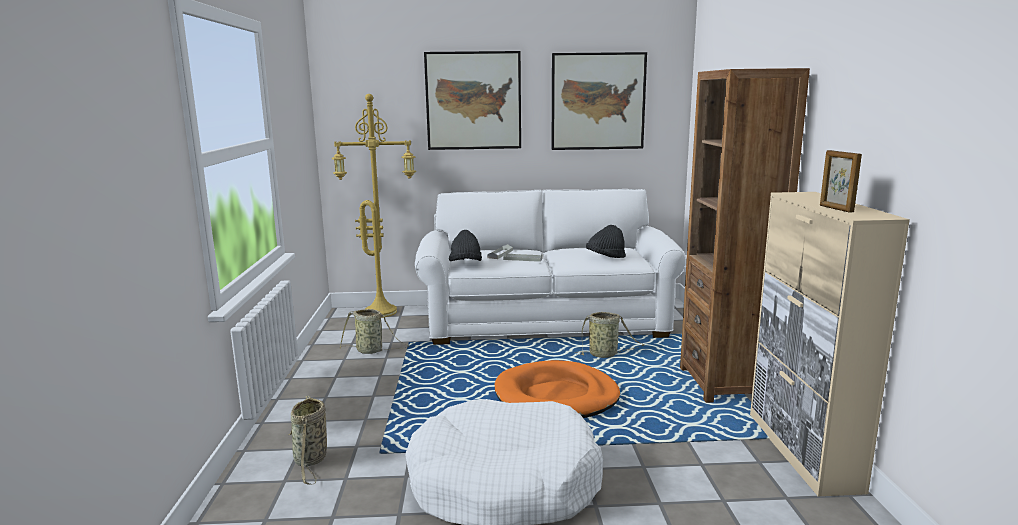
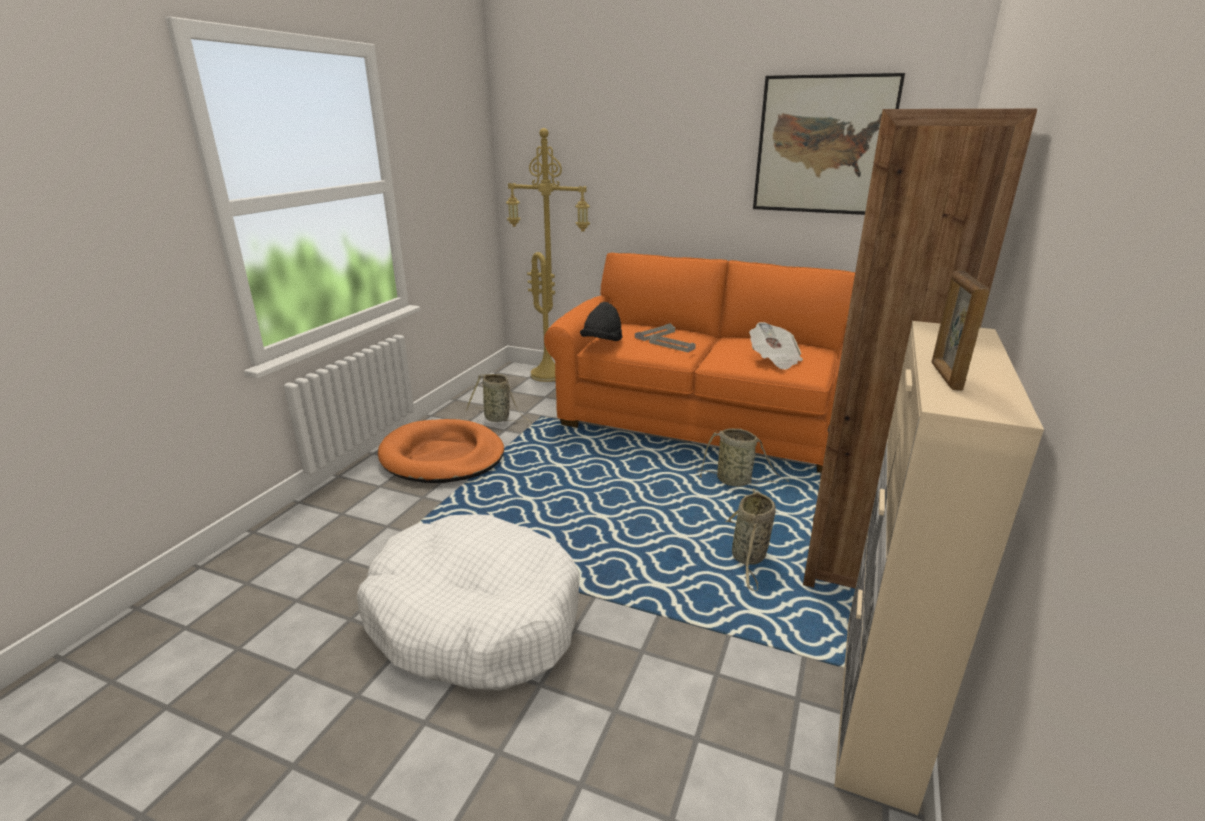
camera: 25 degrees right, 10 degrees up
basket [289,396,327,485] -> basket moved to [725,489,776,591]
white sofa [415,189,687,345] -> orange sofa [544,253,855,473]
picture [424,51,521,150] -> none
orange dog bed [495,360,620,418] -> orange dog bed moved to [378,419,504,483]
black hat [586,225,626,258] -> newspaper [749,322,803,370]

